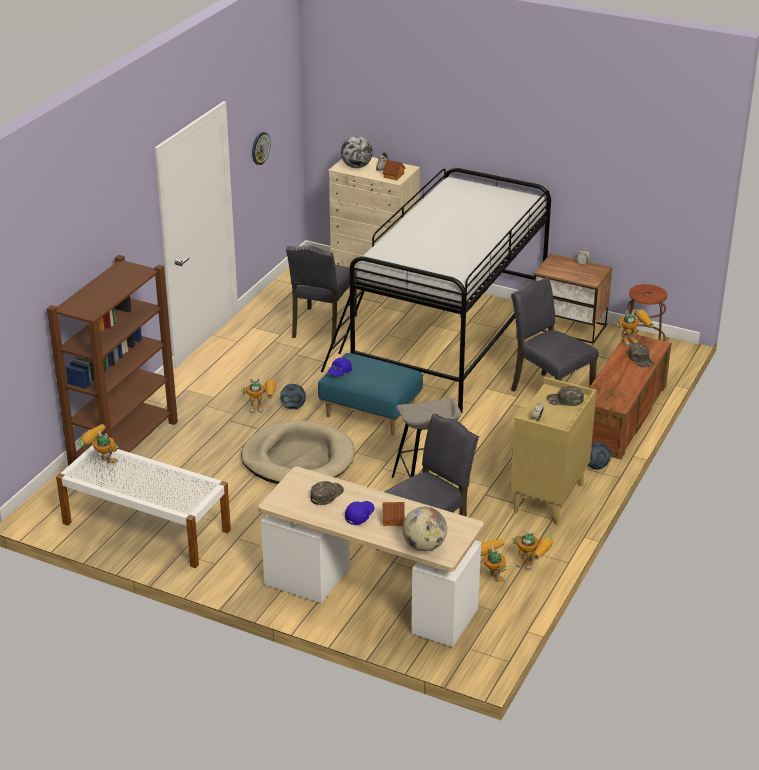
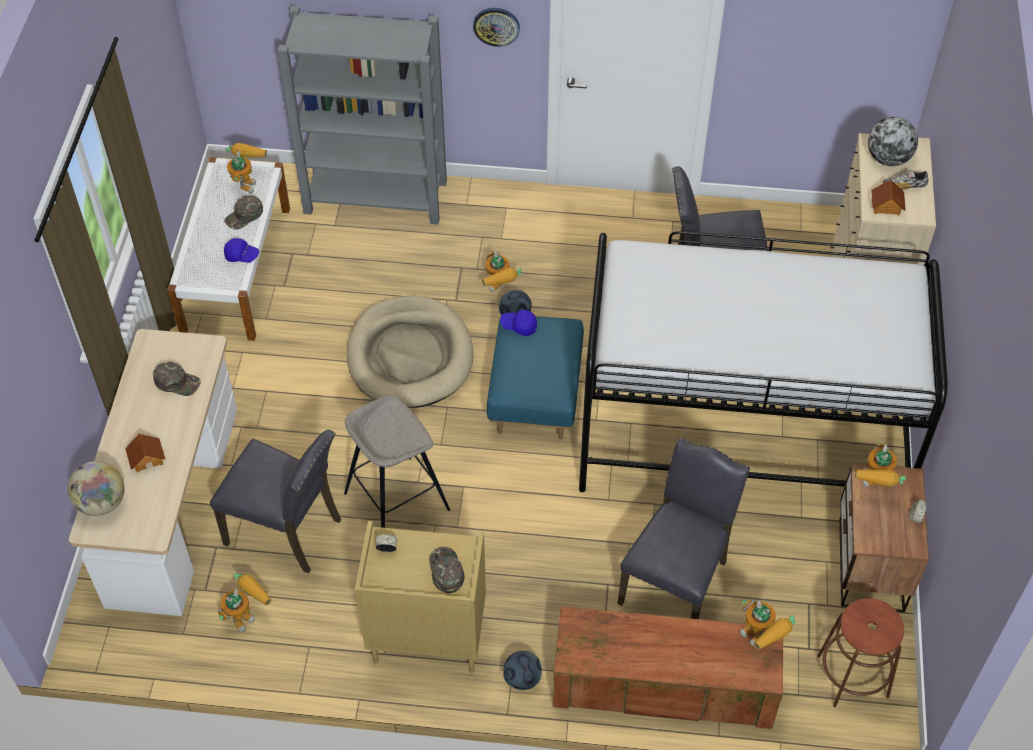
camera: 70 degrees right, 20 degrees up
brown bookcase [47,255,178,482] -> grey bookcase [277,6,447,225]
wall clock [252,132,271,165] -> wall clock moved to [473,8,520,47]
blue cap [345,501,375,525] -> blue cap moved to [224,238,259,263]
toy robot [512,530,553,571] -> toy robot moved to [855,442,906,487]
green cap [628,343,655,368] -> green cap moved to [224,195,263,230]

